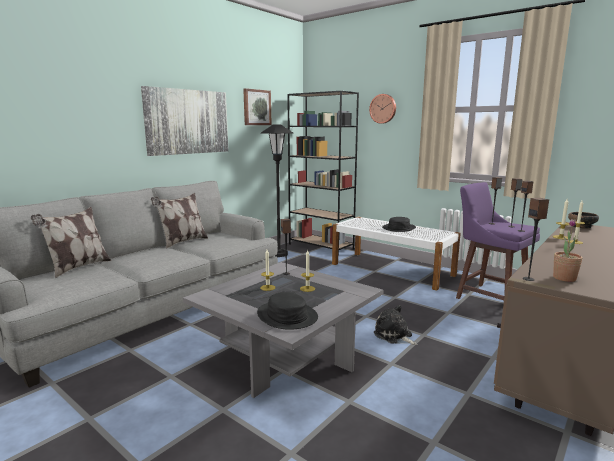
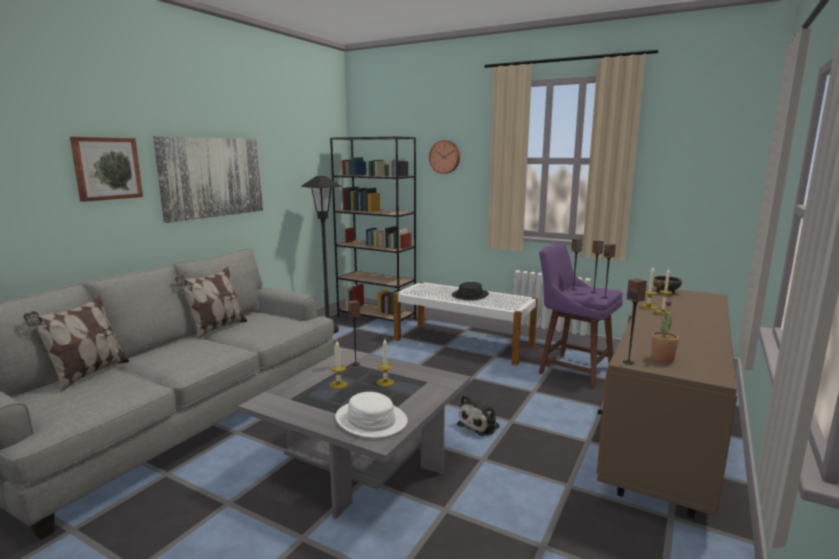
camera: 10 degrees left, 0 degrees up
picture [243,88,272,125] -> picture moved to [70,137,143,202]
black hat [257,292,318,330] -> white hat [335,392,408,438]
plush toy [374,305,417,345] -> plush toy turned 90 degrees counterclockwise [457,395,500,436]

